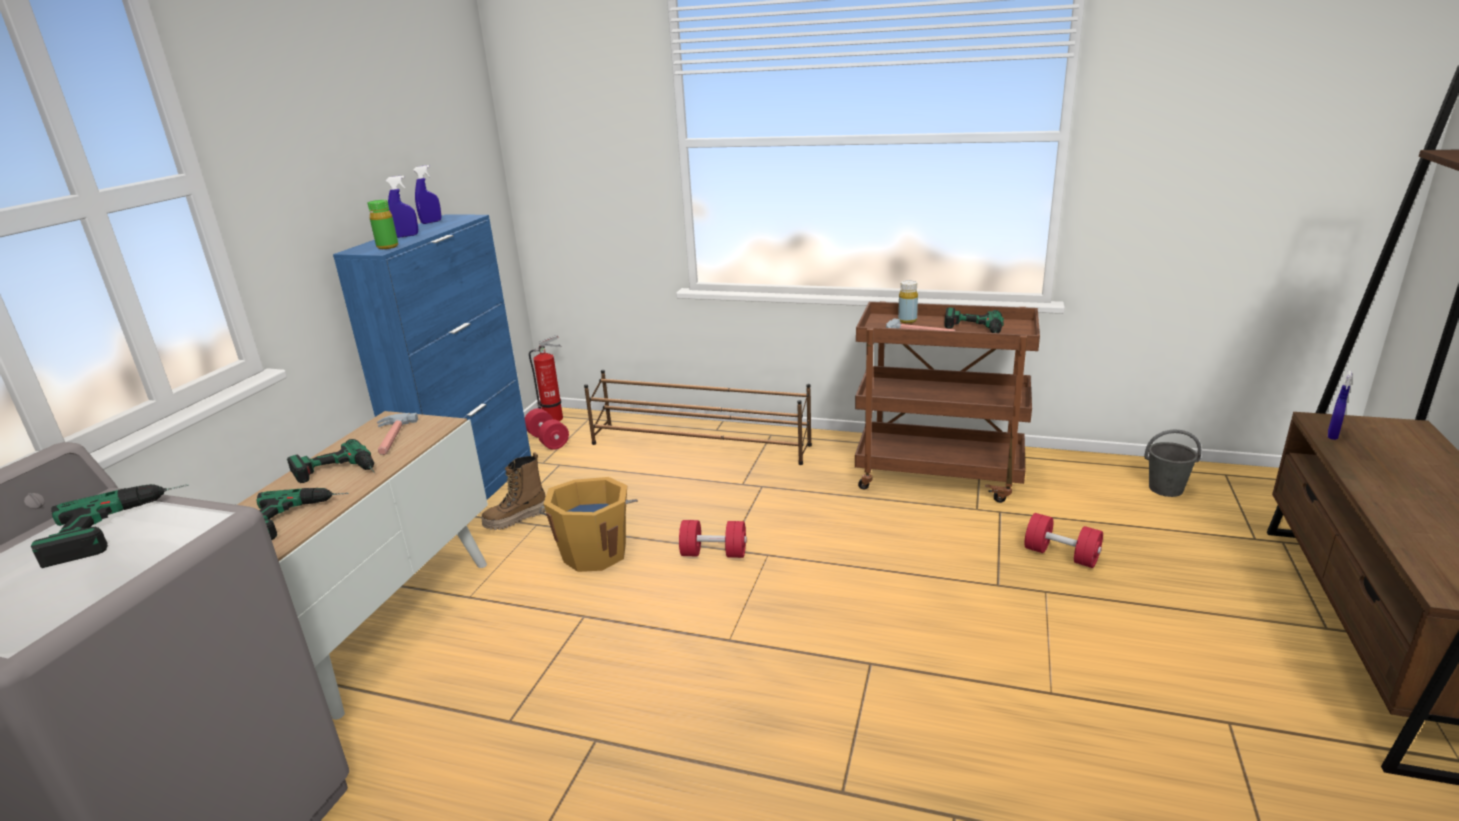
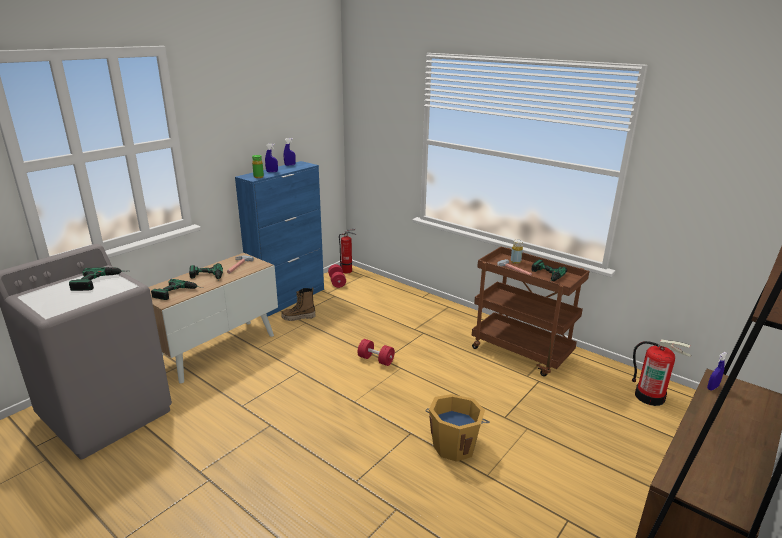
camera: 20 degrees right, 0 degrees up
orange bucket [539,477,638,572] -> orange bucket moved to [425,394,490,462]
brown shoe rack [584,370,812,465] -> none
red dumbbell [1024,513,1103,568] -> none
grey bucket [1144,429,1202,497] -> fire extinguisher [632,339,691,406]

